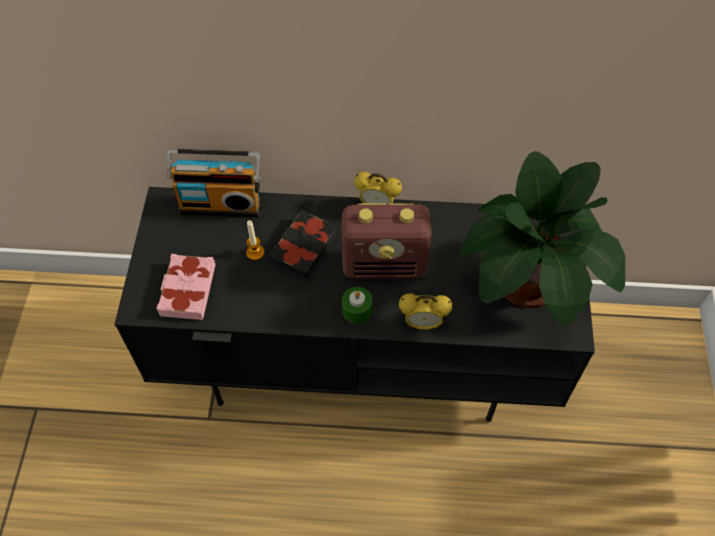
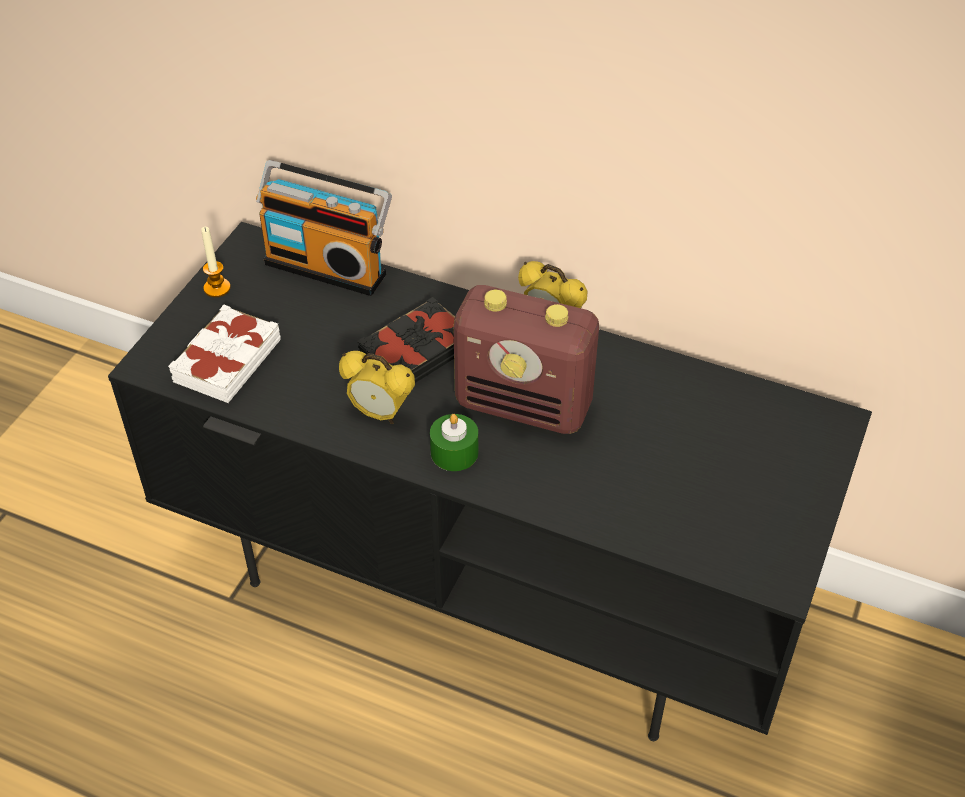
camera: 20 degrees right, 10 degrees down
pink book [157,254,216,320] -> white book [168,305,281,403]
candle [246,220,264,260] -> candle moved to [201,227,231,297]
alarm clock [399,294,452,330] -> alarm clock moved to [339,351,415,424]
potted plant [460,151,625,326] -> none

